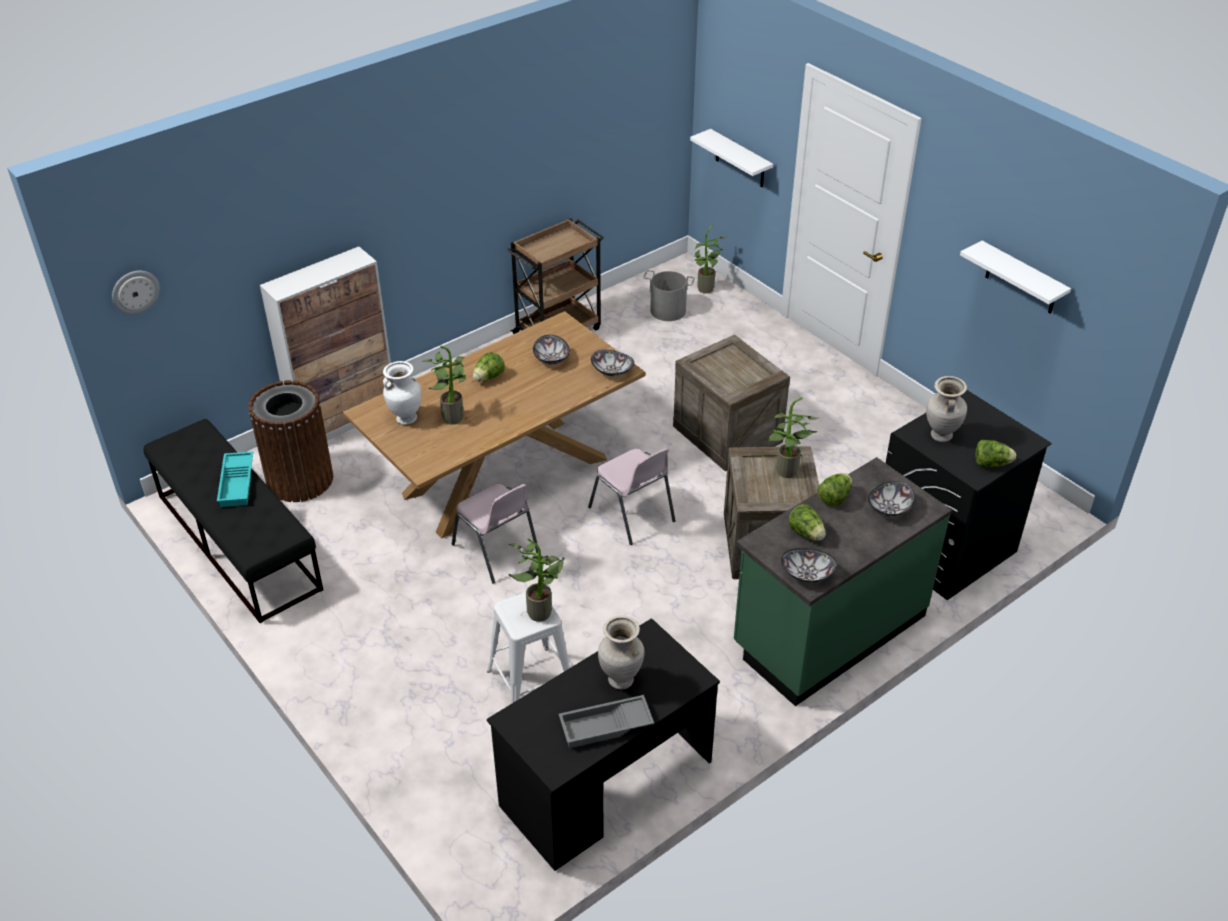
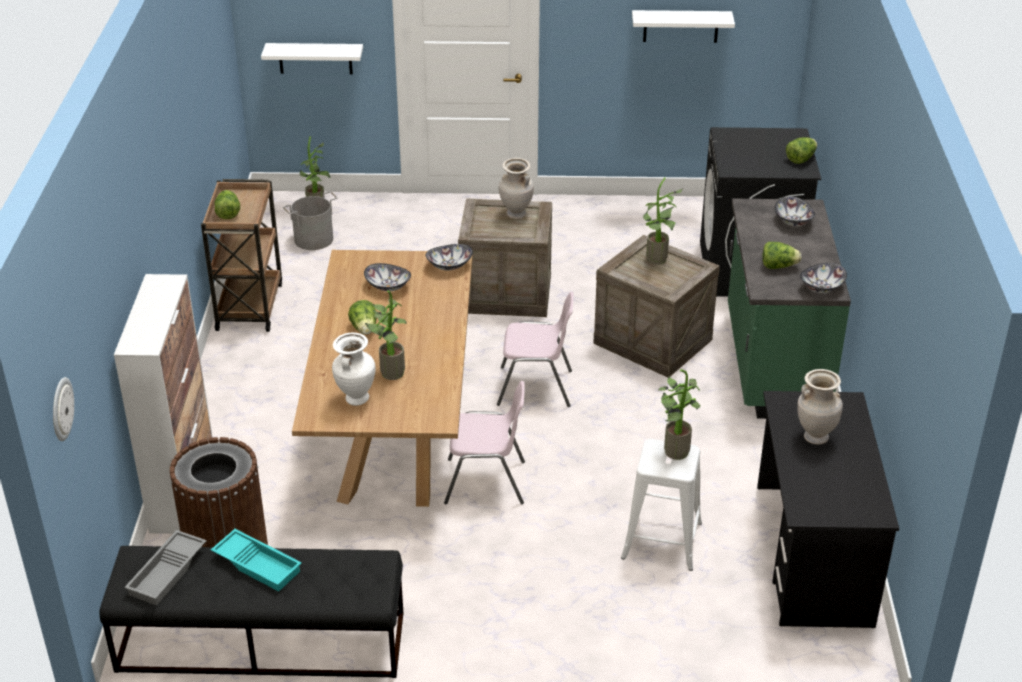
camera: 50 degrees left, 5 degrees down
grey tray [559,695,654,748] -> grey tray moved to [124,530,207,605]
lettuce [817,473,852,506] -> lettuce moved to [215,190,240,219]
beige vase [926,376,967,442] -> beige vase moved to [499,158,534,219]

